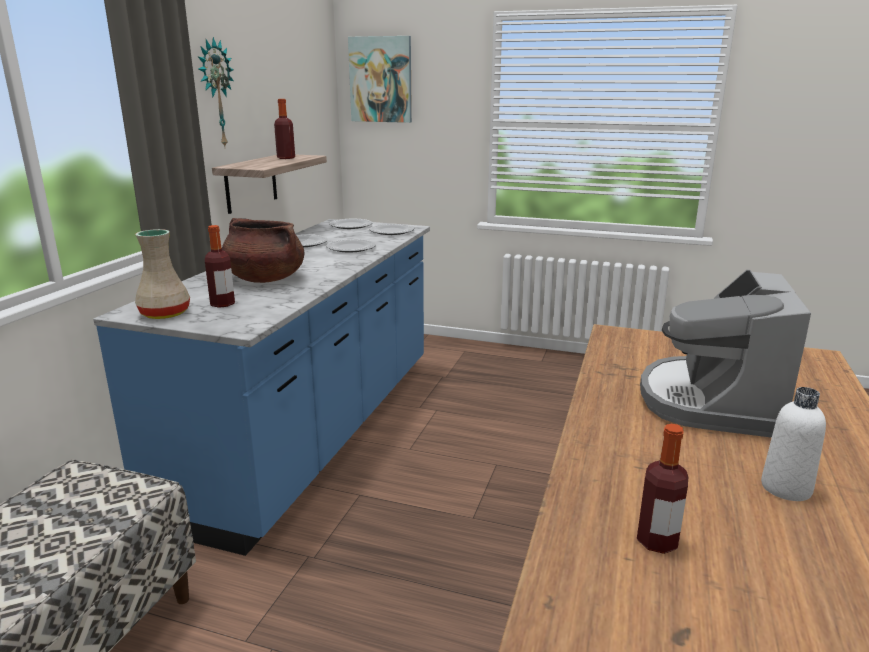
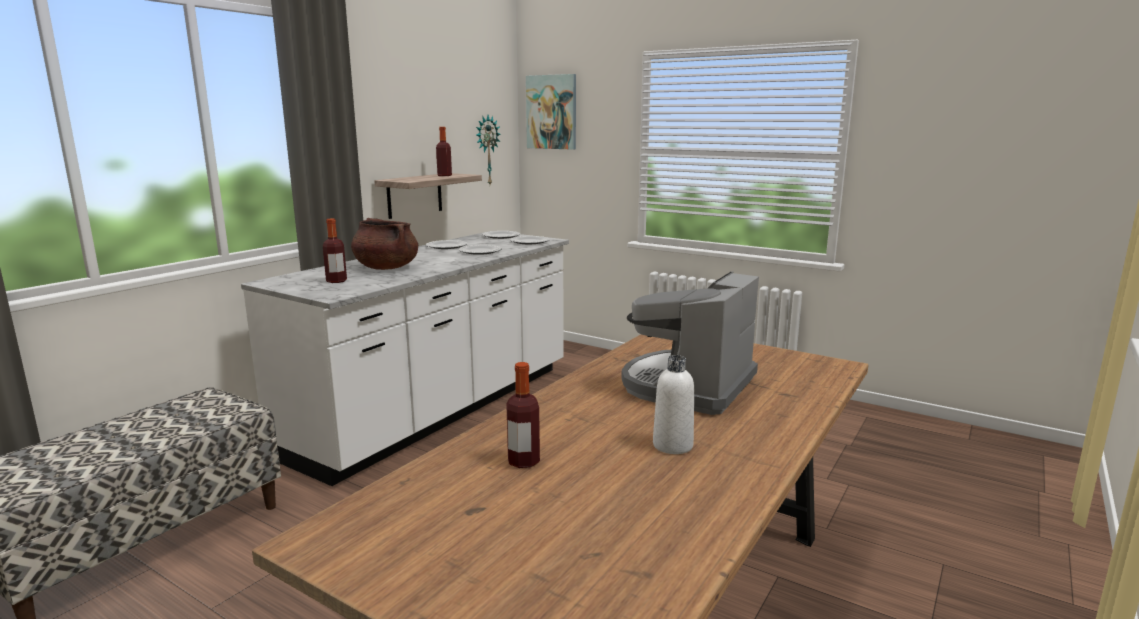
camera: 15 degrees right, 5 degrees down
blue counter [93,219,430,556] -> white counter [241,231,569,486]
beige vase [135,229,190,319] -> none
wall clock [198,37,234,149] -> wall clock moved to [476,115,501,184]

